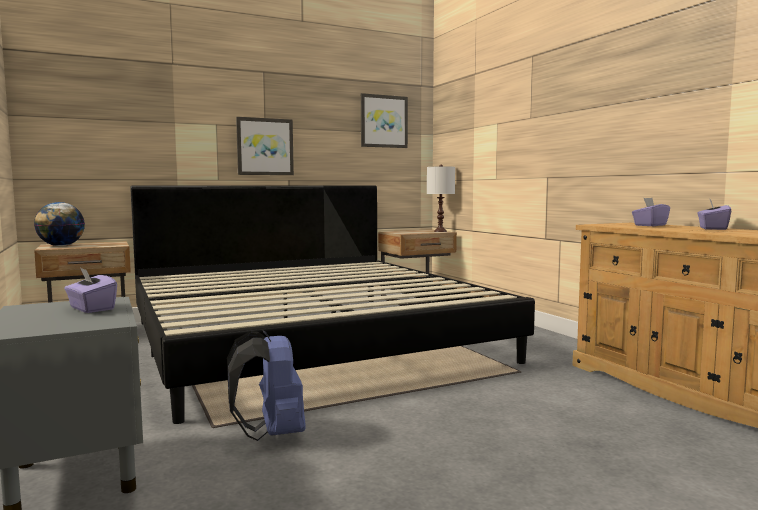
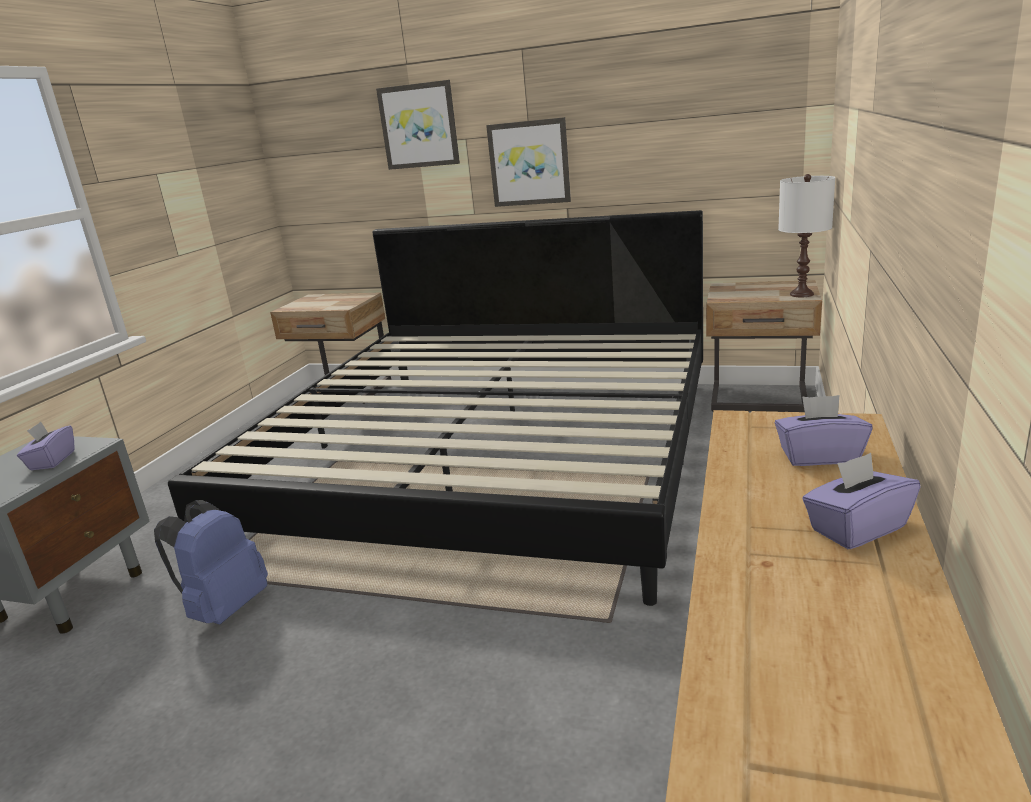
camera: 45 degrees right, 15 degrees up
globe [34,202,85,246] -> none
picture [361,93,408,148] -> picture moved to [376,80,460,170]

